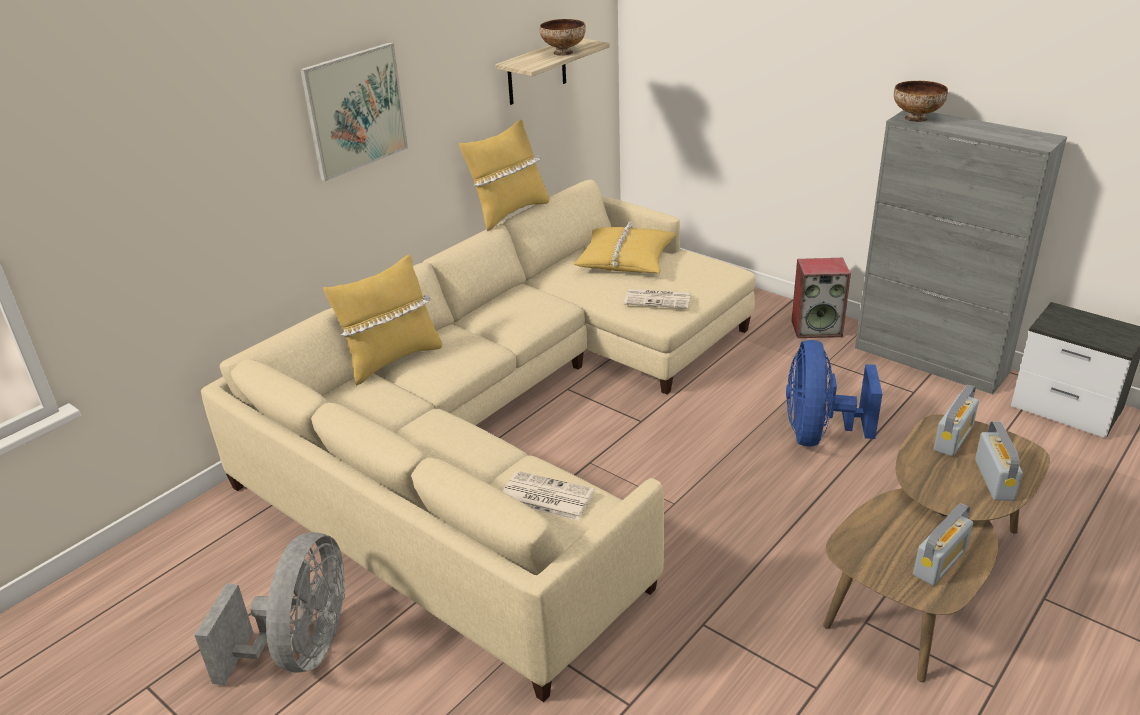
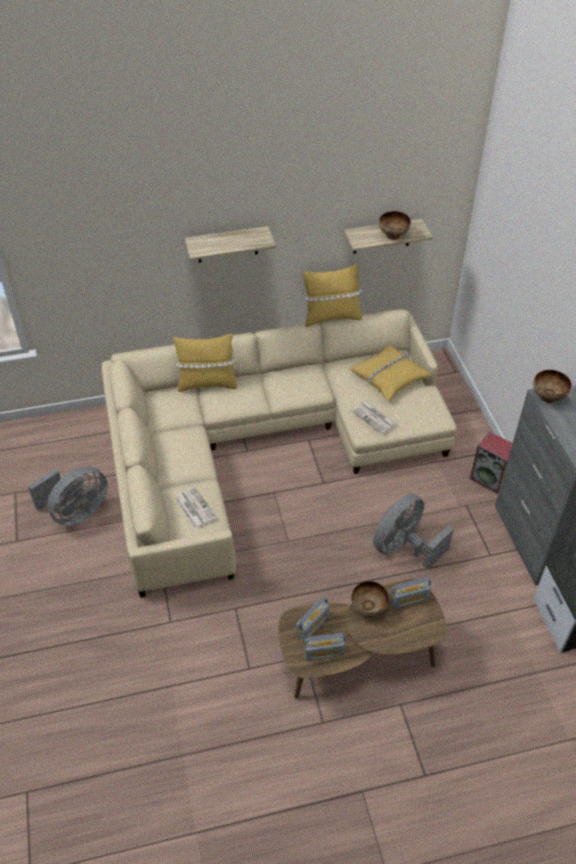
camera: 35 degrees right, 15 degrees up
picture [300,42,408,181] -> shelf [185,226,276,263]
blue fan [786,340,882,447] -> grey fan [373,493,454,569]
radio [975,421,1023,501] -> radio moved to [296,597,329,640]
none -> bowl [351,581,389,617]

